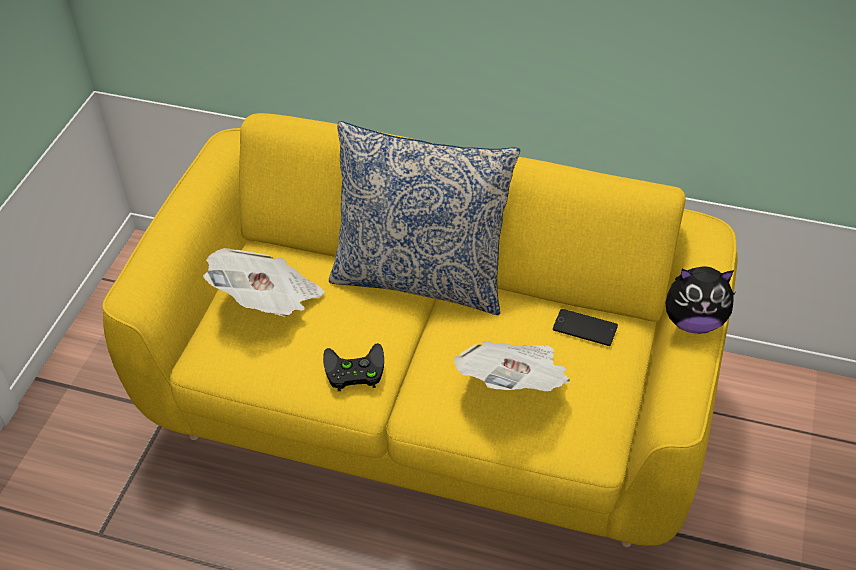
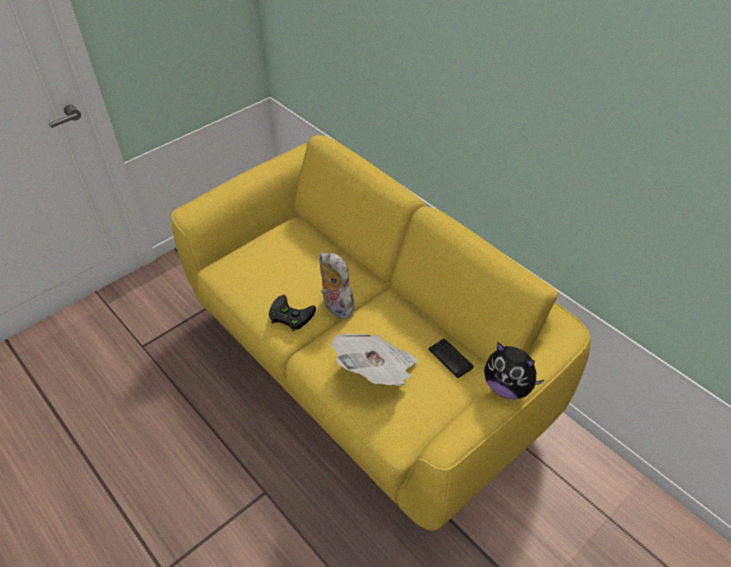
camera: 30 degrees right, 0 degrees up
newspaper [203,248,325,317] -> none
pillow [329,121,520,315] -> none
none -> plush toy [320,252,355,319]

